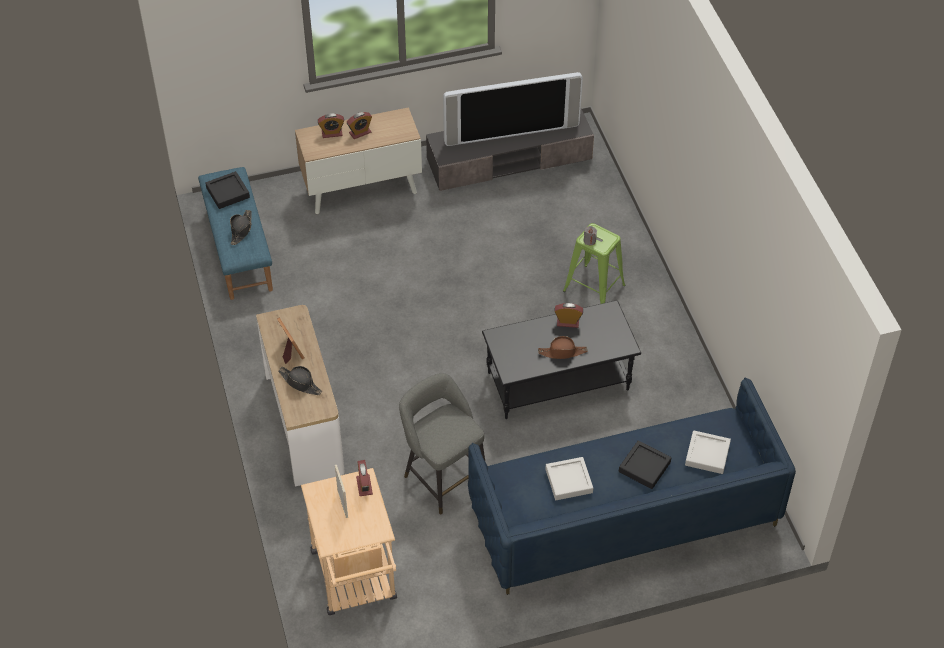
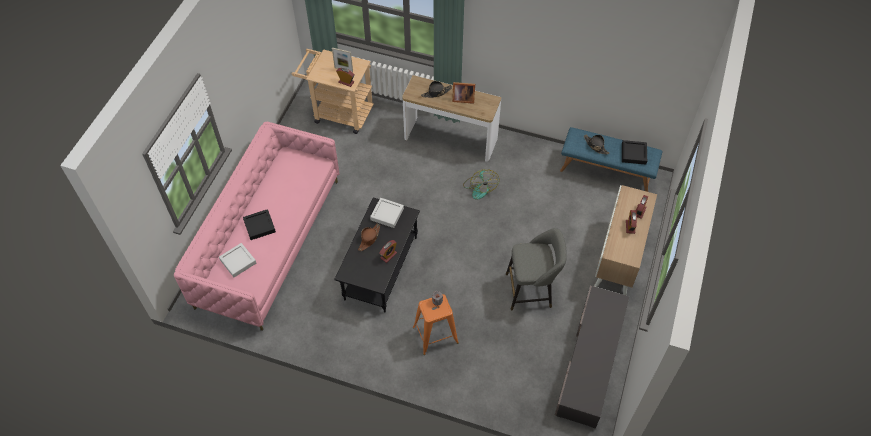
camera: 125 degrees right, 5 degrees up
grey stool [399,373,485,515] -> grey stool moved to [506,228,567,310]
television [443,72,583,146] -> none
blue sofa [468,378,796,595] -> pink sofa [174,121,340,331]
grey tray [545,457,593,500] -> grey tray moved to [370,198,404,228]
green stool [563,223,625,304] -> orange stool [413,294,459,355]
none -> fan [463,169,499,200]

